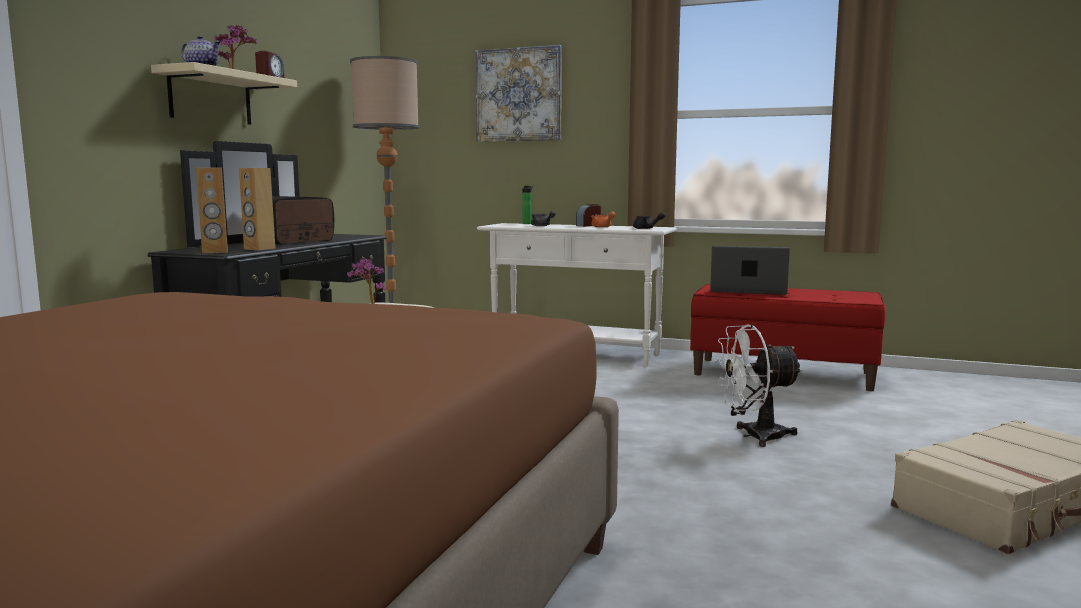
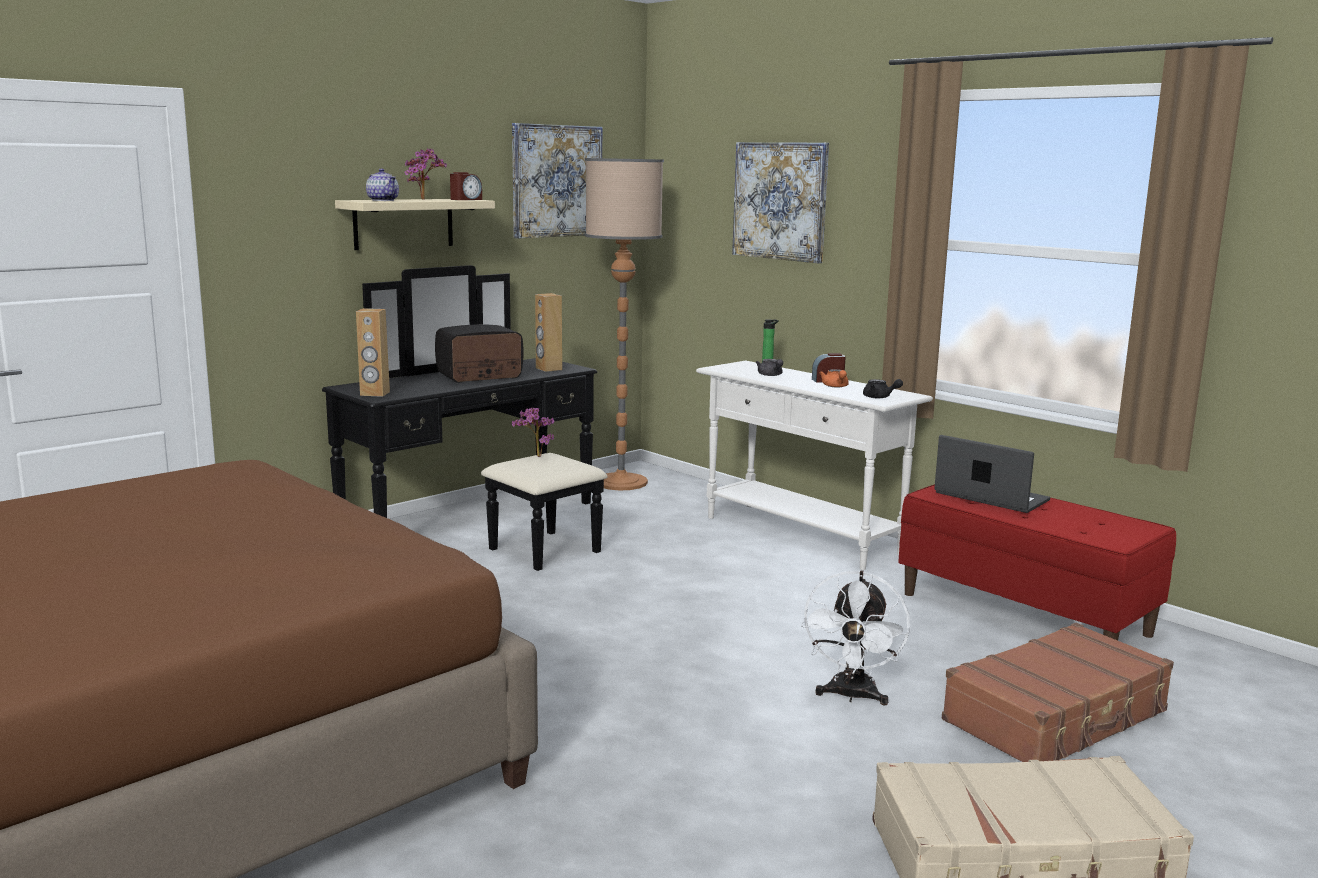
camera: 25 degrees right, 5 degrees up
brown speaker [239,168,276,250] -> brown speaker moved to [535,293,562,372]
white fan [715,324,803,447] -> white fan turned 90 degrees counterclockwise [801,570,910,706]
none -> picture [512,123,602,239]
none -> brown suitcase [942,623,1174,762]

